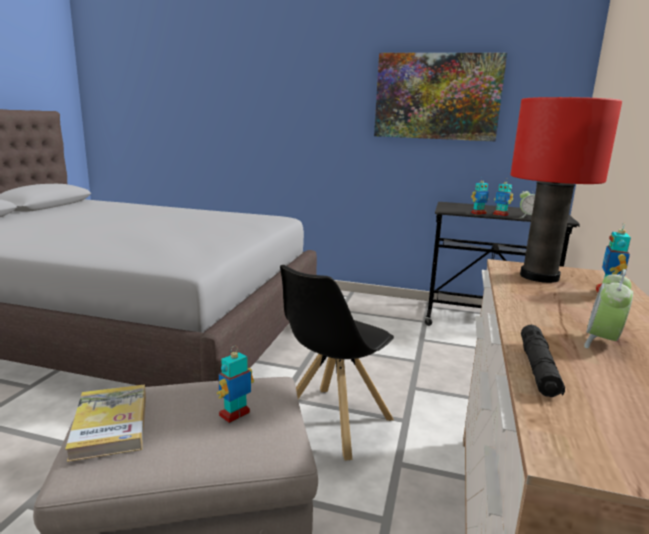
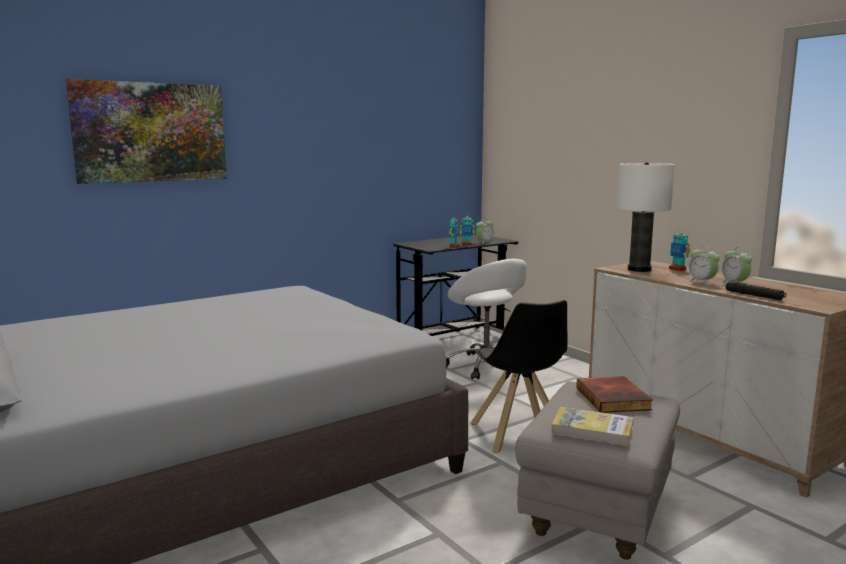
camera: 50 degrees left, 5 degrees down
toy robot [217,345,254,423] -> book [576,376,653,413]
picture [374,53,507,141] -> picture moved to [66,79,227,184]
red table lamp [511,97,622,283] -> white table lamp [617,162,675,272]
none -> white office chair [446,259,527,379]
none -> alarm clock [689,246,720,285]

